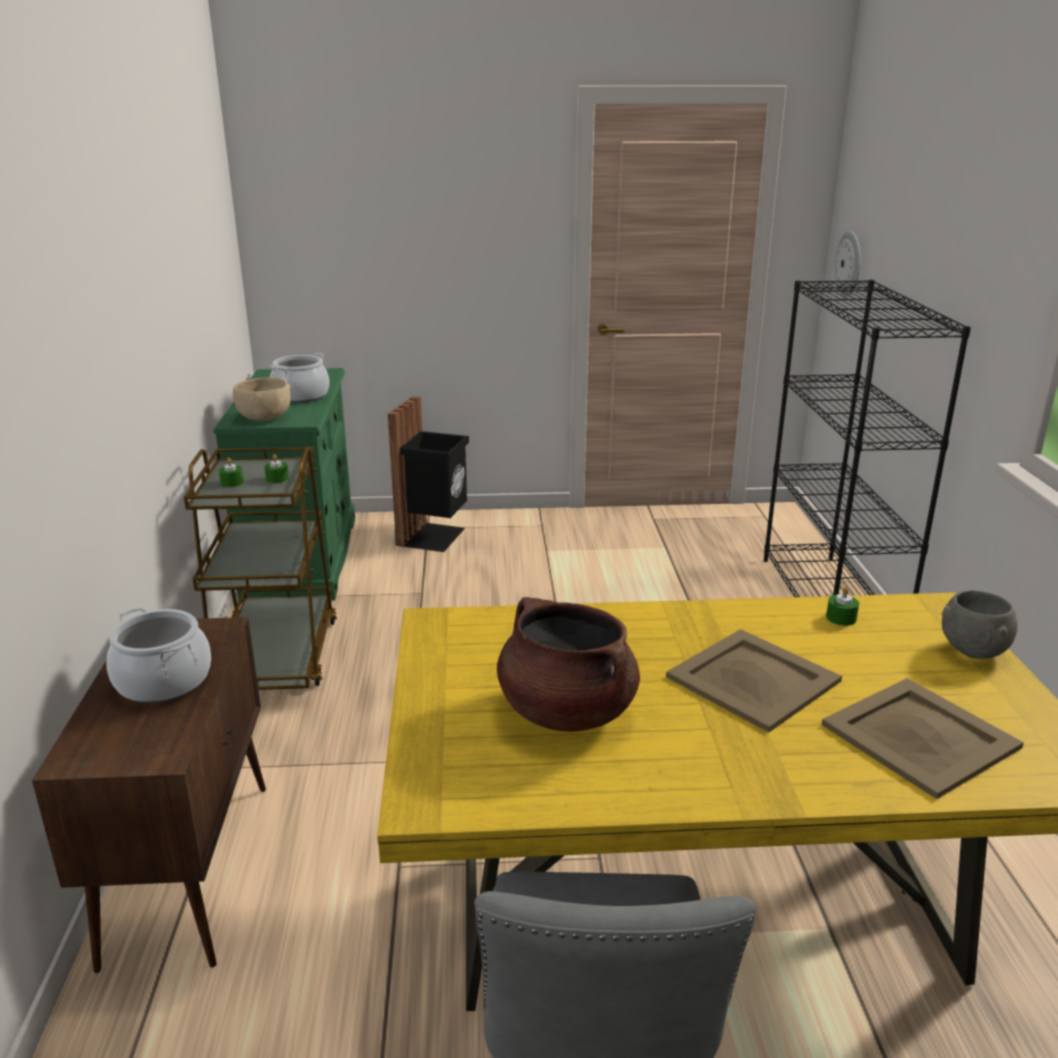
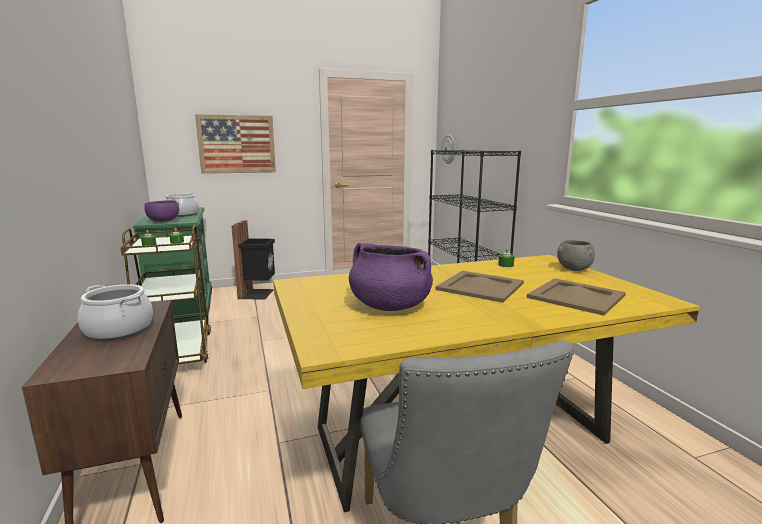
camera: 15 degrees left, 10 degrees down
beige bowl [233,377,291,421] -> purple bowl [144,200,179,222]
brown cooking pot [497,597,640,732] -> purple cooking pot [349,243,433,311]
none -> picture [195,114,276,174]

